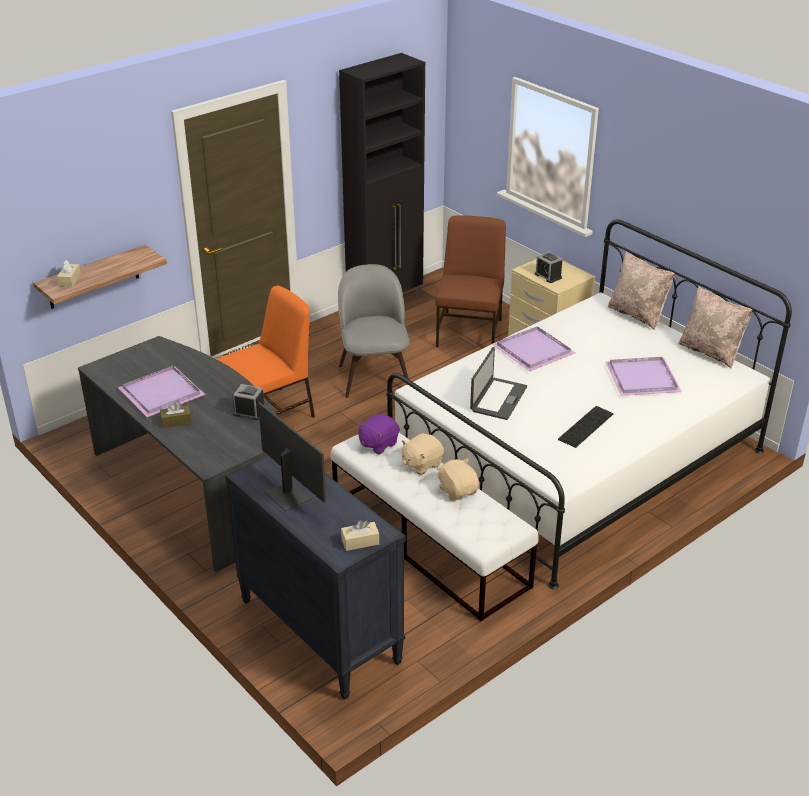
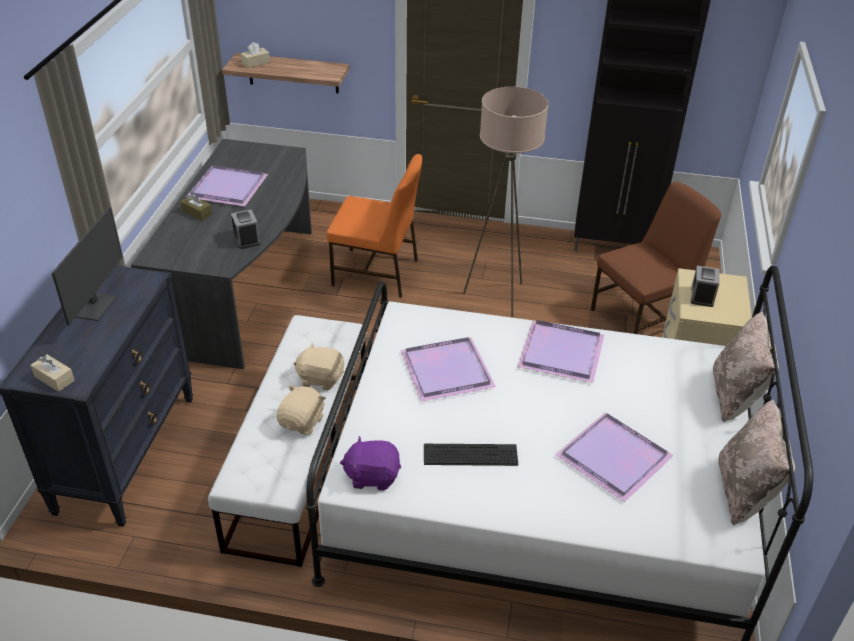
camera: 50 degrees right, 5 degrees up
grey chair [338,264,410,398] -> beige floor lamp [463,87,549,318]
purple plush toy [358,414,399,454] -> purple plush toy moved to [340,436,401,490]
laptop [470,347,527,420] -> purple tray [400,337,496,402]

